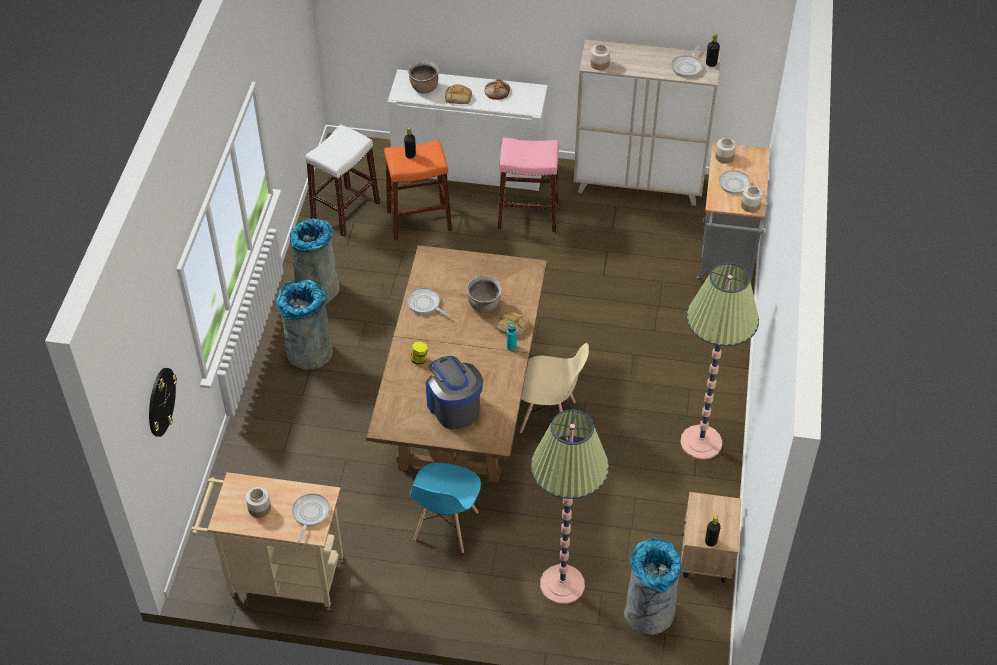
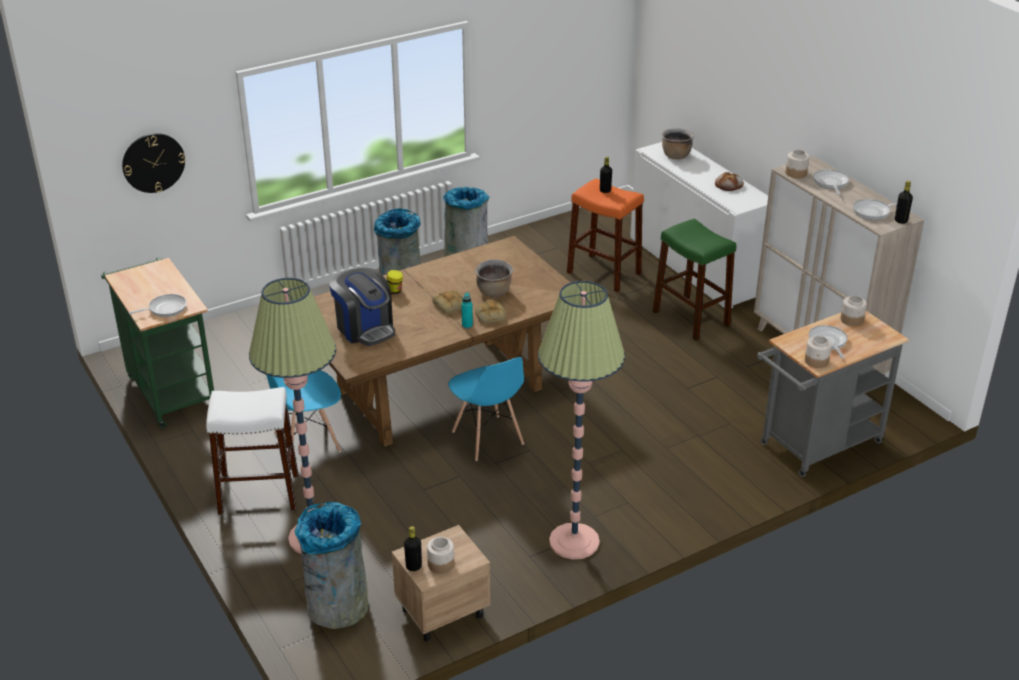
camera: 50 degrees right, 15 degrees down
beige cart [191,472,344,610] -> green cart [101,257,214,428]
jar [246,487,271,518] -> jar moved to [427,537,454,574]
white stool [305,125,380,237] -> white stool moved to [206,387,298,515]
frying pan [407,288,450,317] -> frying pan moved to [813,169,849,195]
coffee machine [426,356,483,429] -> coffee machine turned 120 degrees clockwise [329,268,395,346]
bread [445,84,472,104] -> bread moved to [432,290,463,314]
pink stool [498,137,559,232] -> green stool [653,219,736,341]
beige chair [520,343,589,440] -> blue chair [448,357,524,461]

